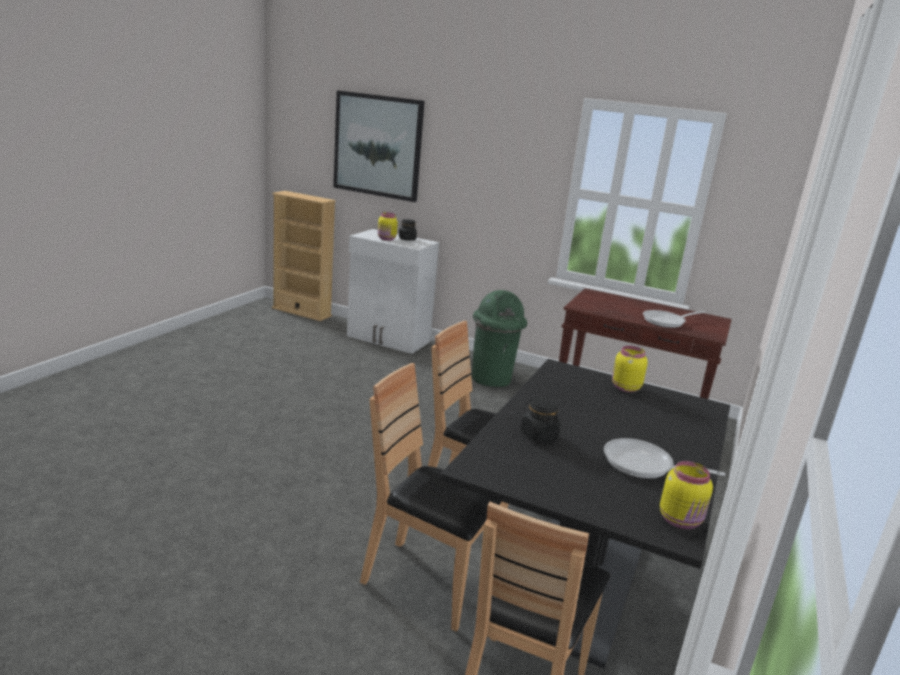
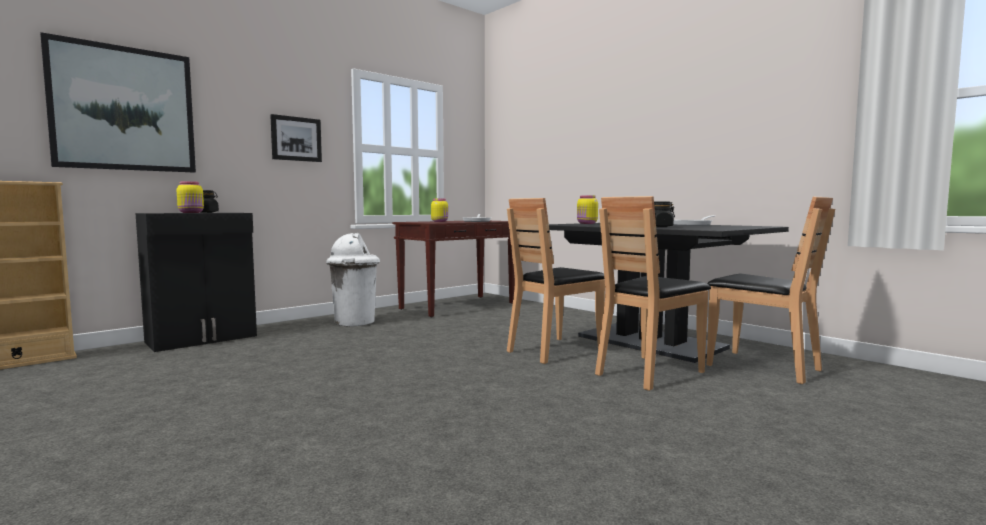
camera: 65 degrees left, 15 degrees down
white cabinet [347,229,439,354] -> black cabinet [135,213,257,352]
green trash can [472,290,527,387] -> white trash can [326,232,380,327]
yellow jar [660,461,713,529] -> yellow jar moved to [431,199,448,222]
none -> picture [270,114,322,162]

